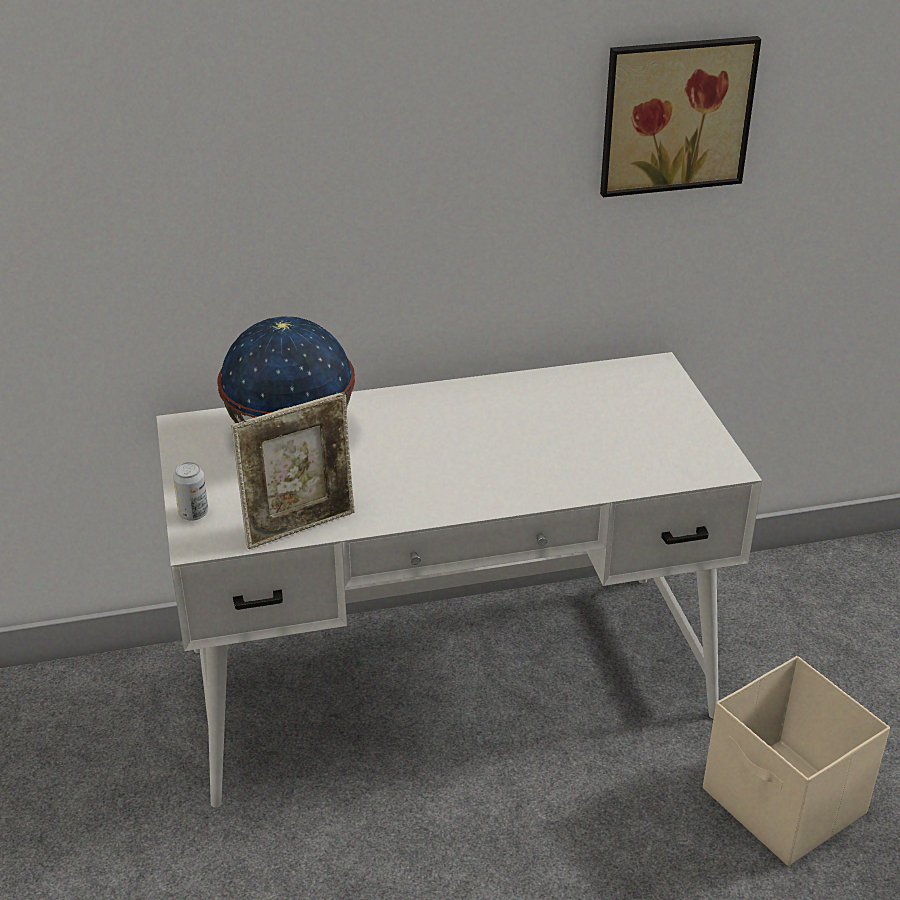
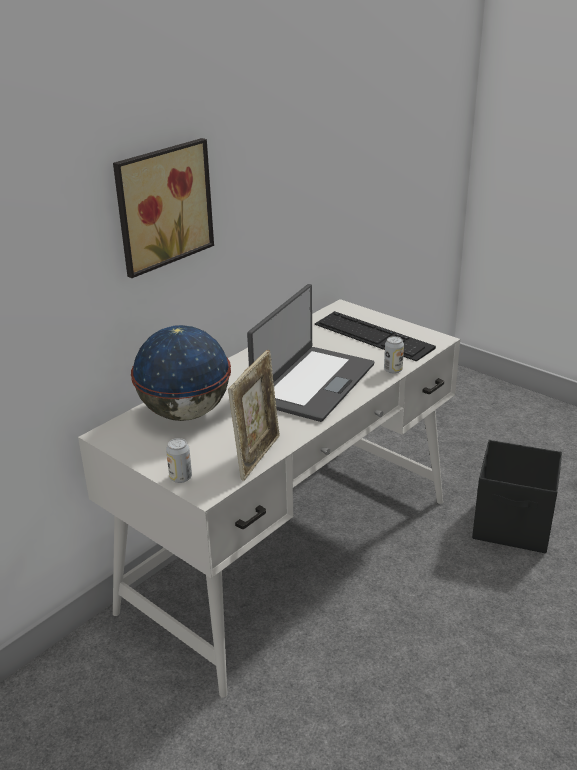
camera: 35 degrees left, 5 degrees down
picture [600,36,761,197] -> picture moved to [113,138,214,278]
beige storage box [703,656,890,866] -> black storage box [472,440,562,553]
none -> laptop [247,284,374,422]
none -> keyboard [314,311,436,361]
none -> can [384,336,404,374]

